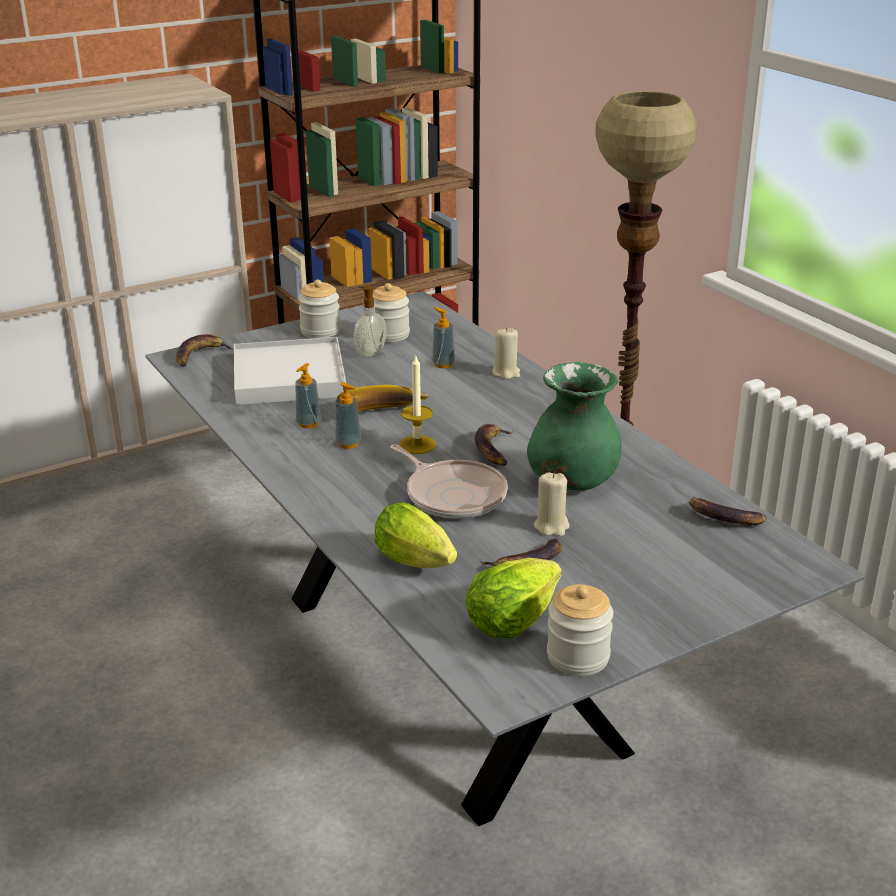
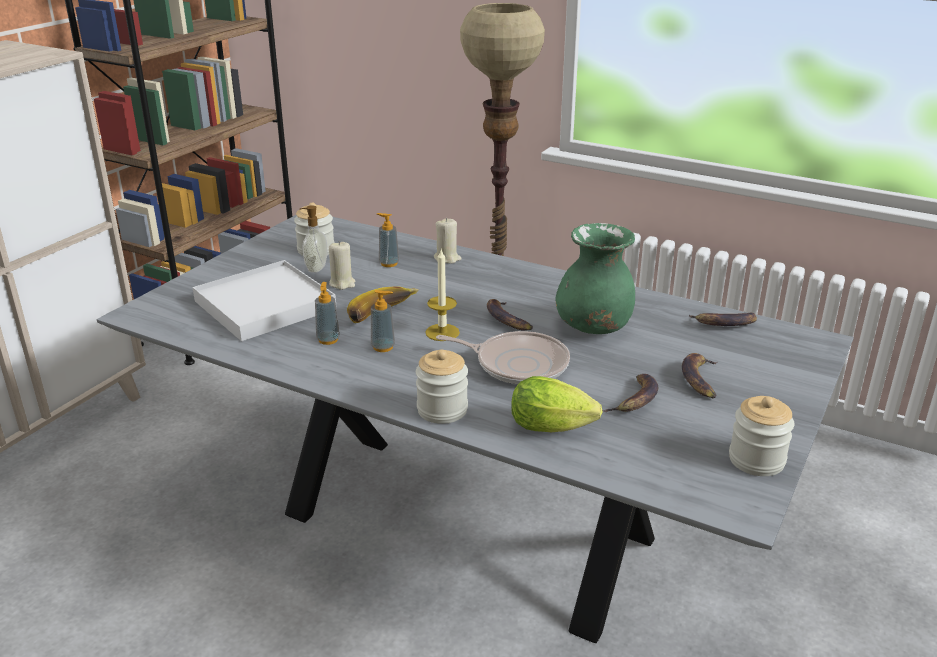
camera: 30 degrees left, 0 degrees up
banana [176,334,233,367] -> banana moved to [682,353,717,398]
jar [298,280,341,338] -> jar moved to [416,349,468,424]
lettuce [465,558,562,639] -> none
beige candle [534,472,569,536] -> beige candle moved to [329,241,355,290]

